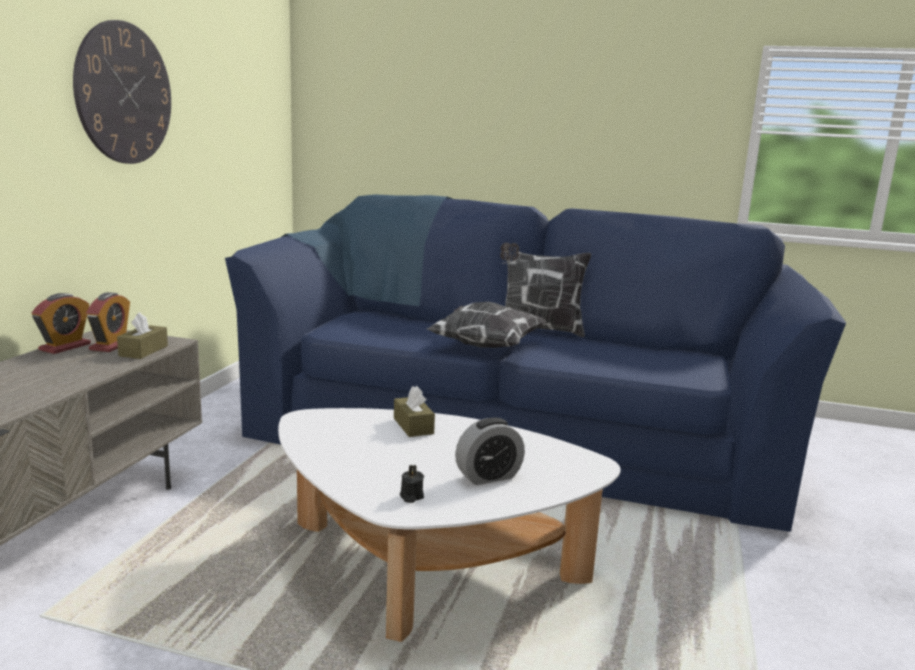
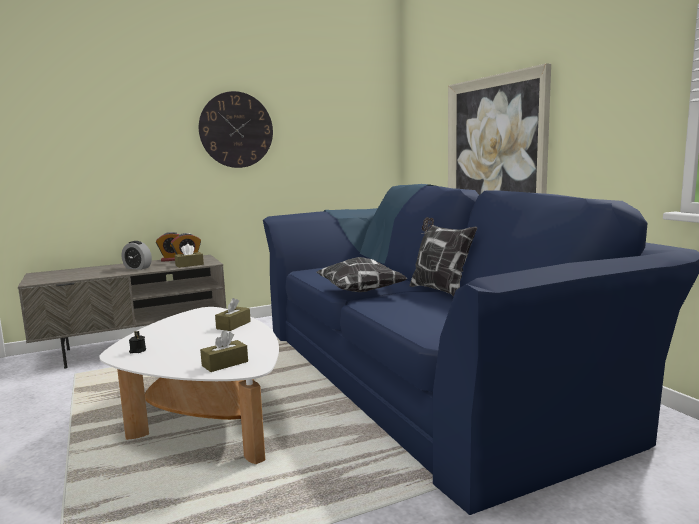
camera: 50 degrees right, 5 degrees down
alarm clock [455,418,525,485] -> alarm clock moved to [122,241,152,270]
none -> brown tissue box [200,331,248,372]
none -> picture [448,63,551,195]

